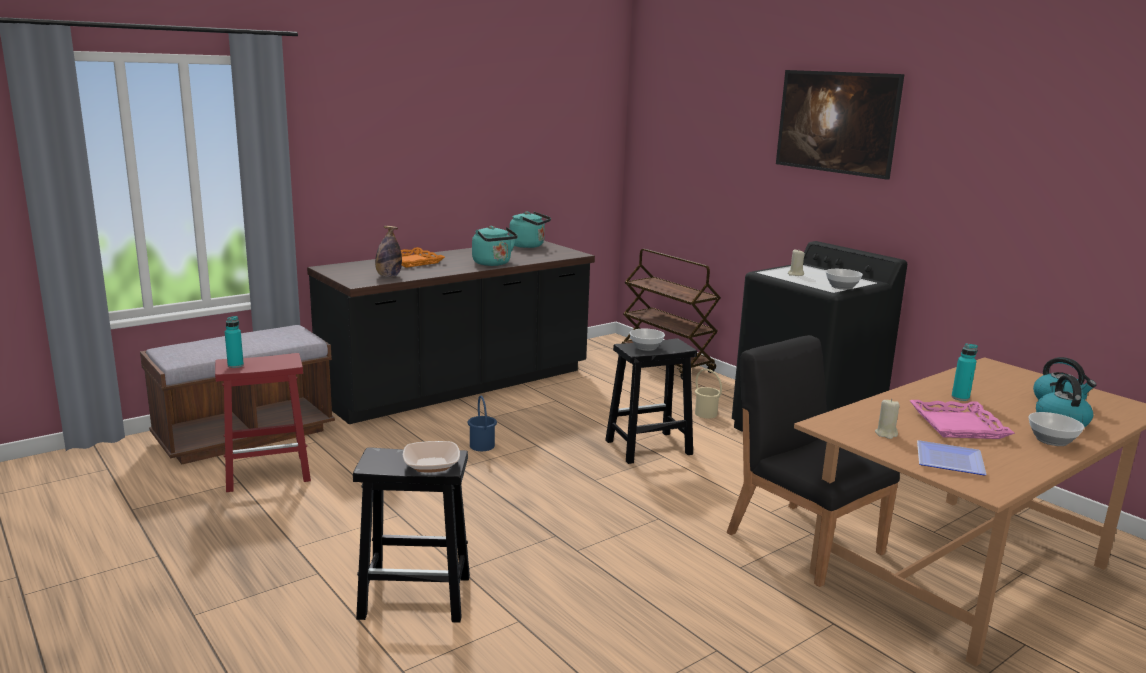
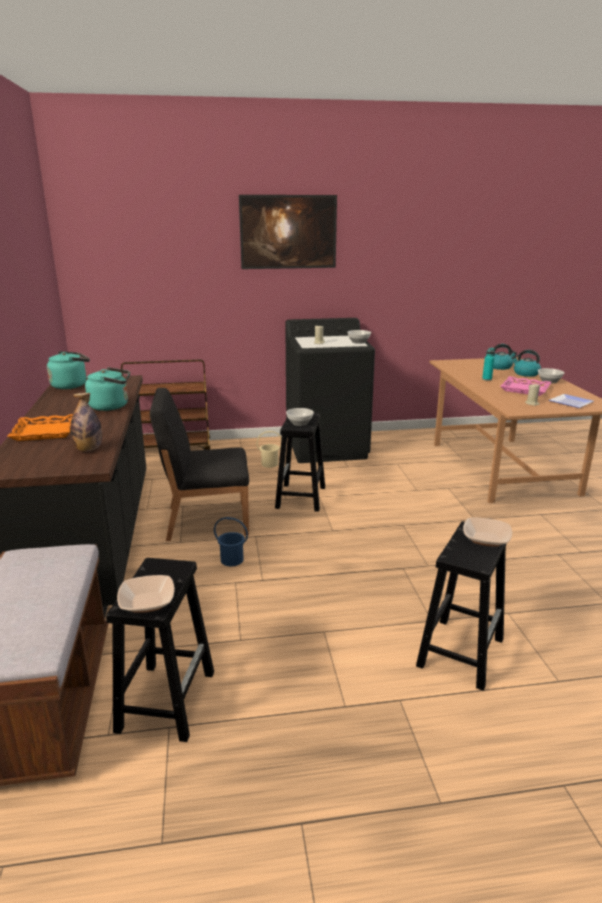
camera: 60 degrees left, 5 degrees up
red stool [215,353,311,492] -> black stool [106,558,214,742]
turquoise bottle [225,316,244,368] -> bowl [117,575,175,613]
black chair [727,335,900,587] -> black chair moved to [150,388,249,541]

